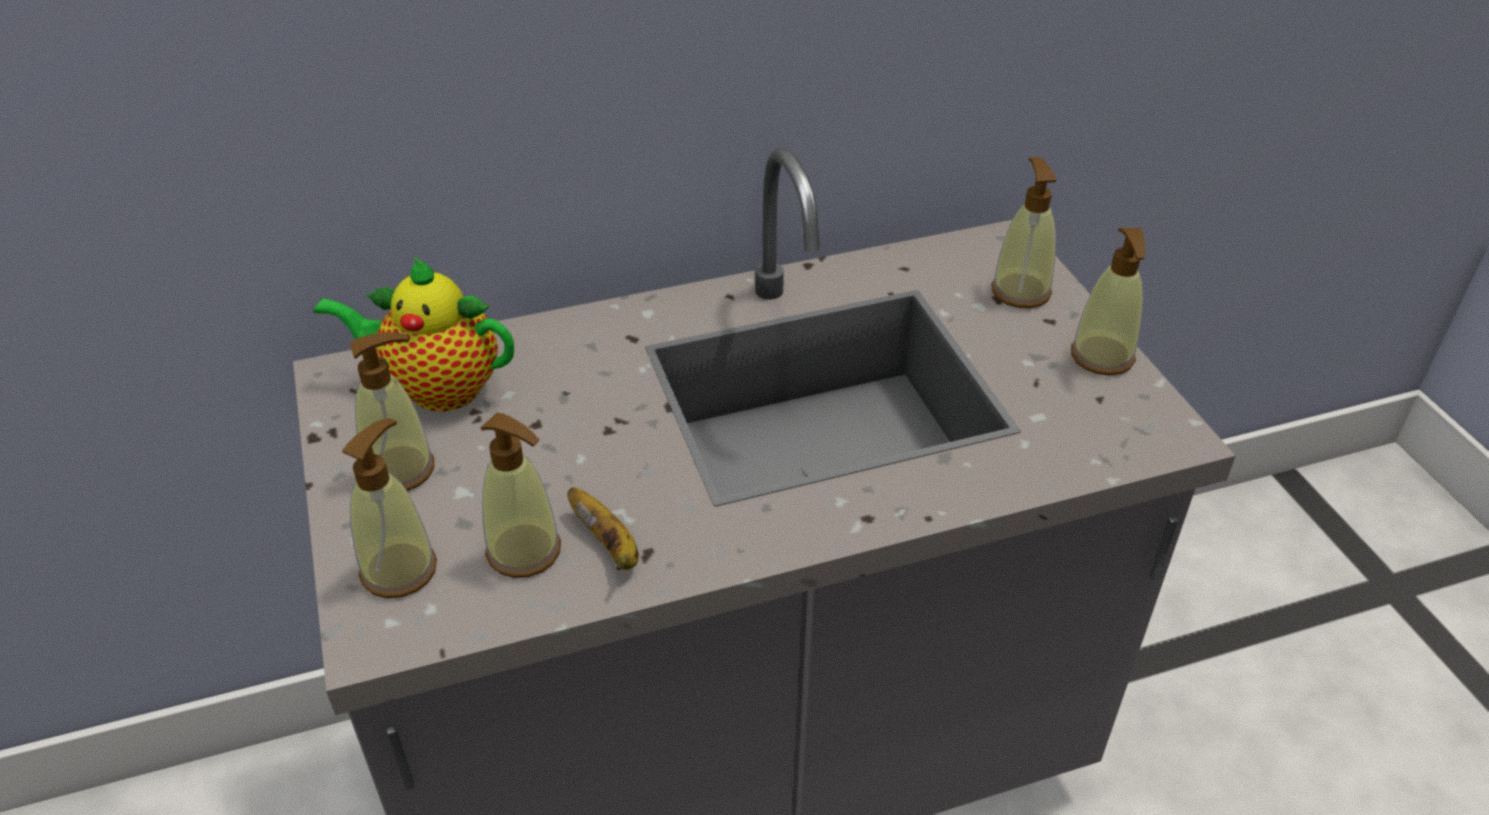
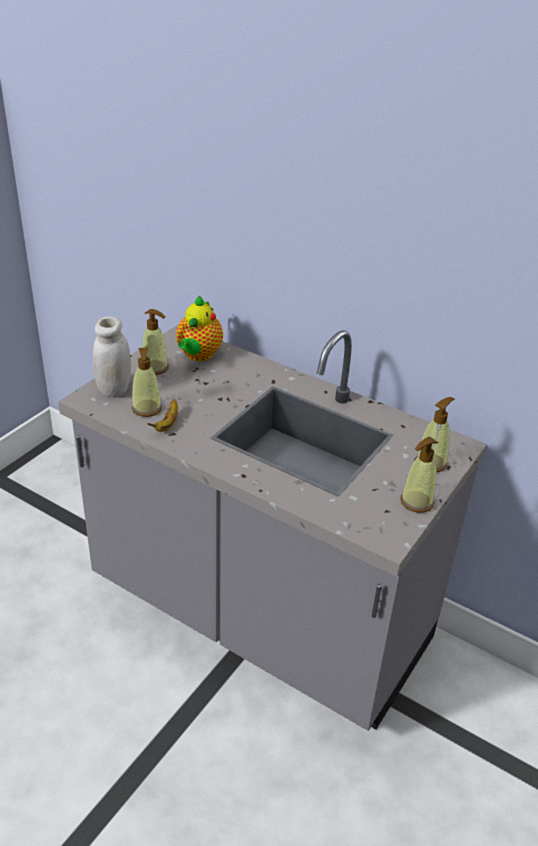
camera: 50 degrees right, 5 degrees down
teapot [313,256,514,411] -> teapot turned 135 degrees counterclockwise [176,296,223,361]
soap dispenser [342,418,437,598] -> white jar [93,316,131,398]

